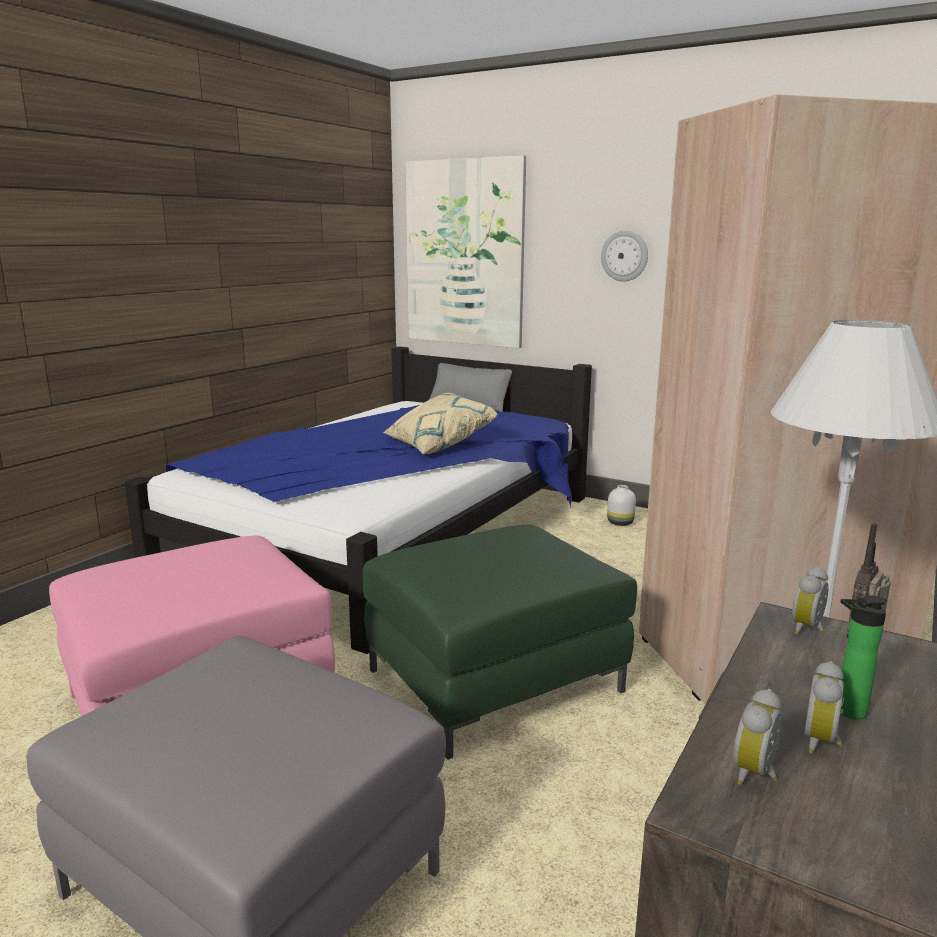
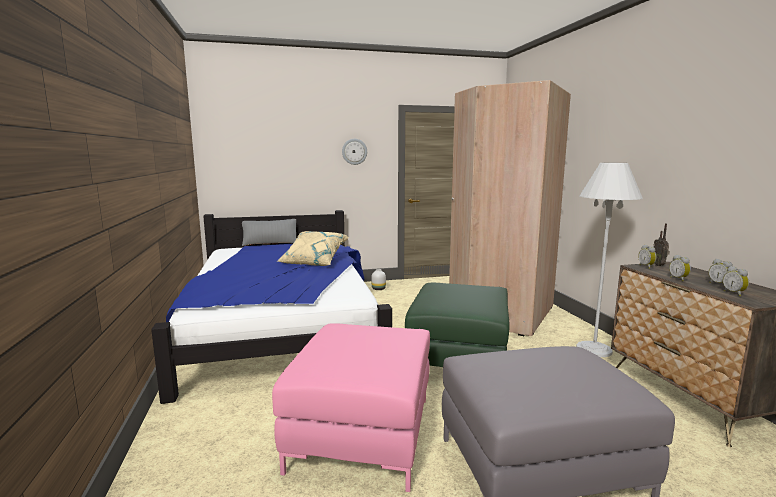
camera: 45 degrees left, 5 degrees down
picture [405,155,526,348] -> none
bottle [840,595,886,719] -> none
none -> alarm clock [669,255,691,282]

